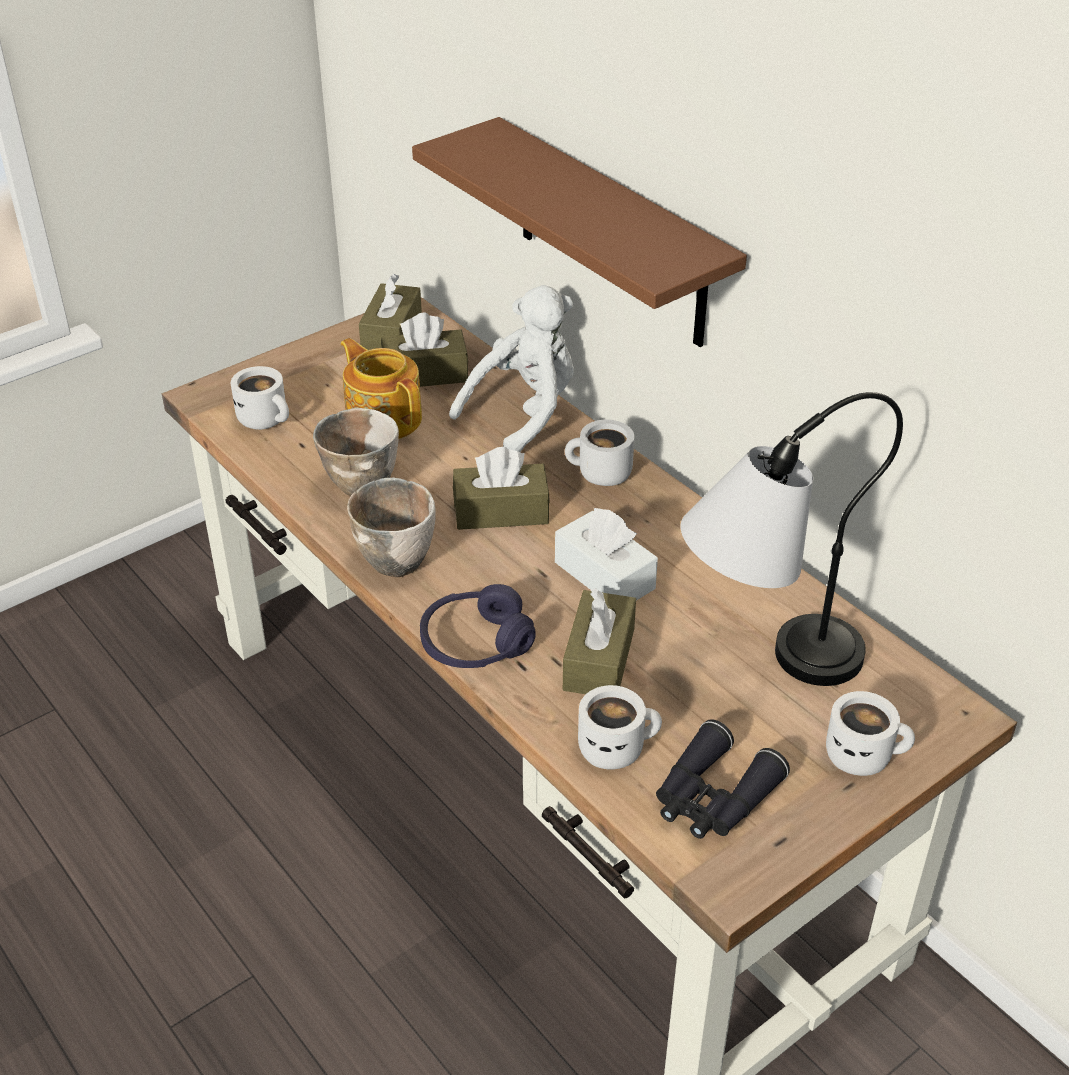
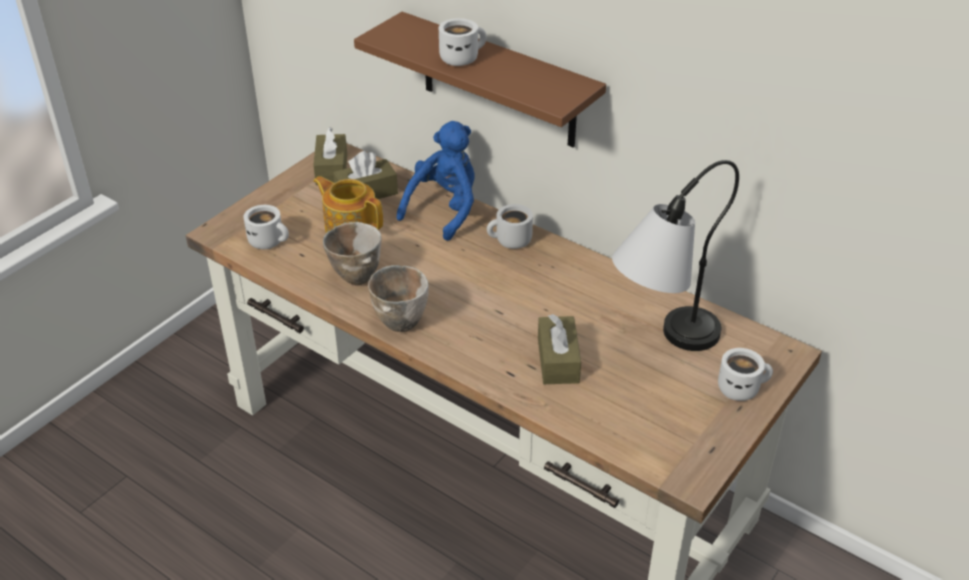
camera: 15 degrees left, 0 degrees up
purple headphones [420,584,536,668] -> none
white plush toy [449,285,574,452] -> blue plush toy [397,121,475,241]
brown tissue box [453,447,550,530] -> none
white tissue box [555,508,658,600] -> none
white mug [578,685,662,769] -> white mug moved to [439,18,487,66]
black binoculars [656,719,790,839] -> none

